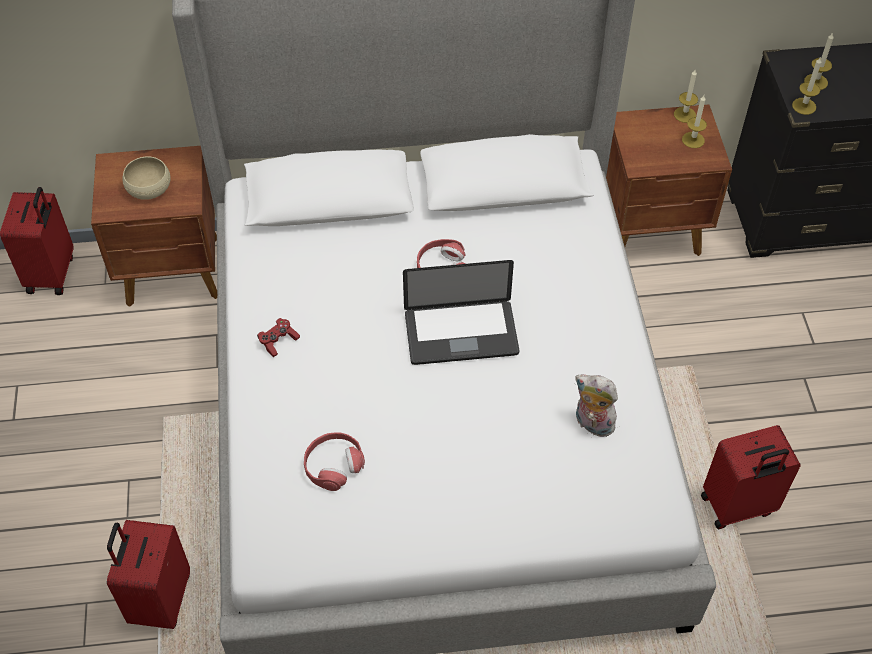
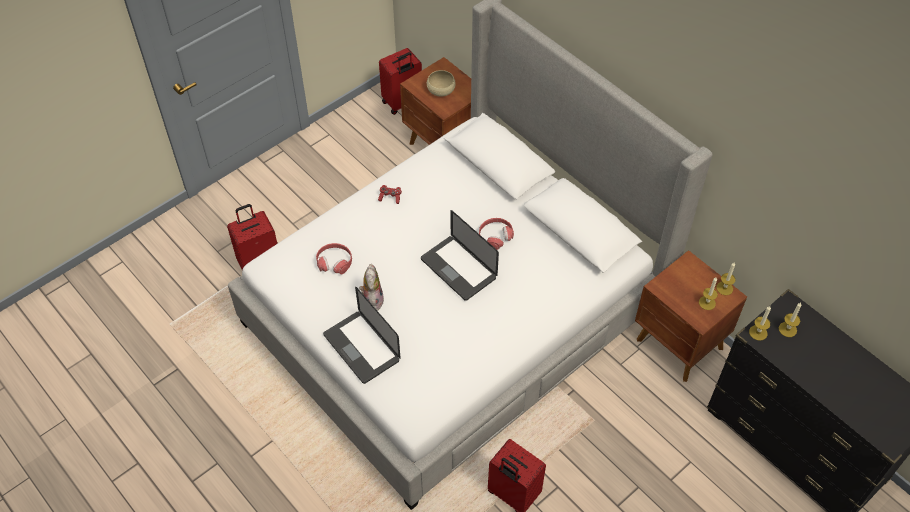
camera: 55 degrees right, 0 degrees up
plush toy [575,375,618,437] -> plush toy moved to [359,264,384,311]
none -> laptop [323,287,401,384]

